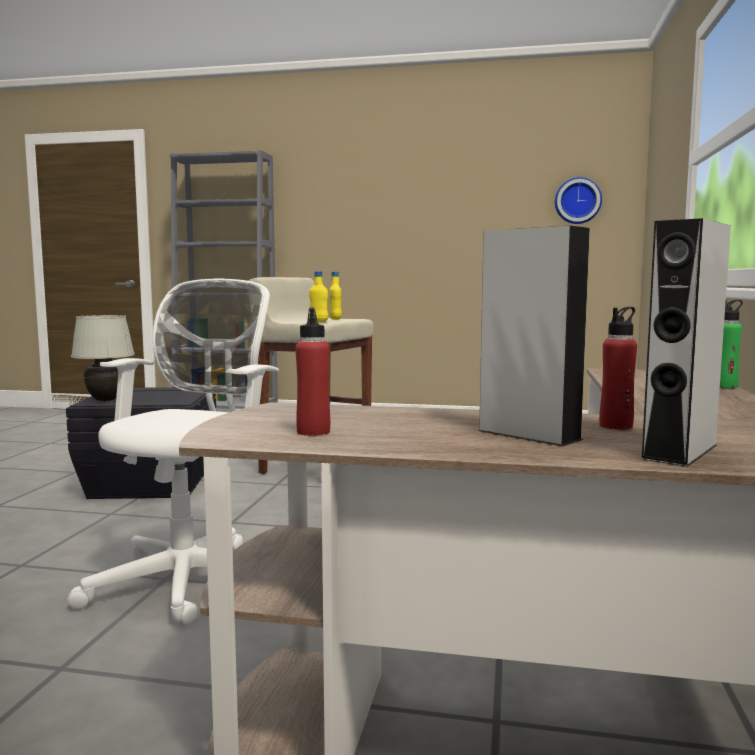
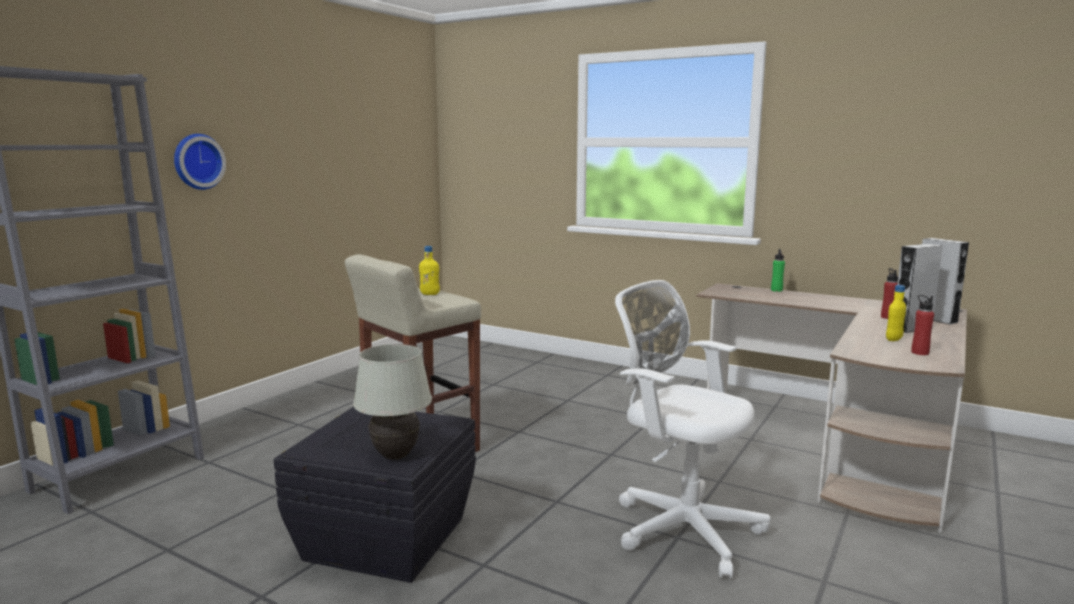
camera: 70 degrees left, 5 degrees up
yellow bottle [309,271,328,322] -> yellow bottle moved to [886,285,906,341]
wall clock [555,177,602,224] -> wall clock moved to [174,134,226,190]

